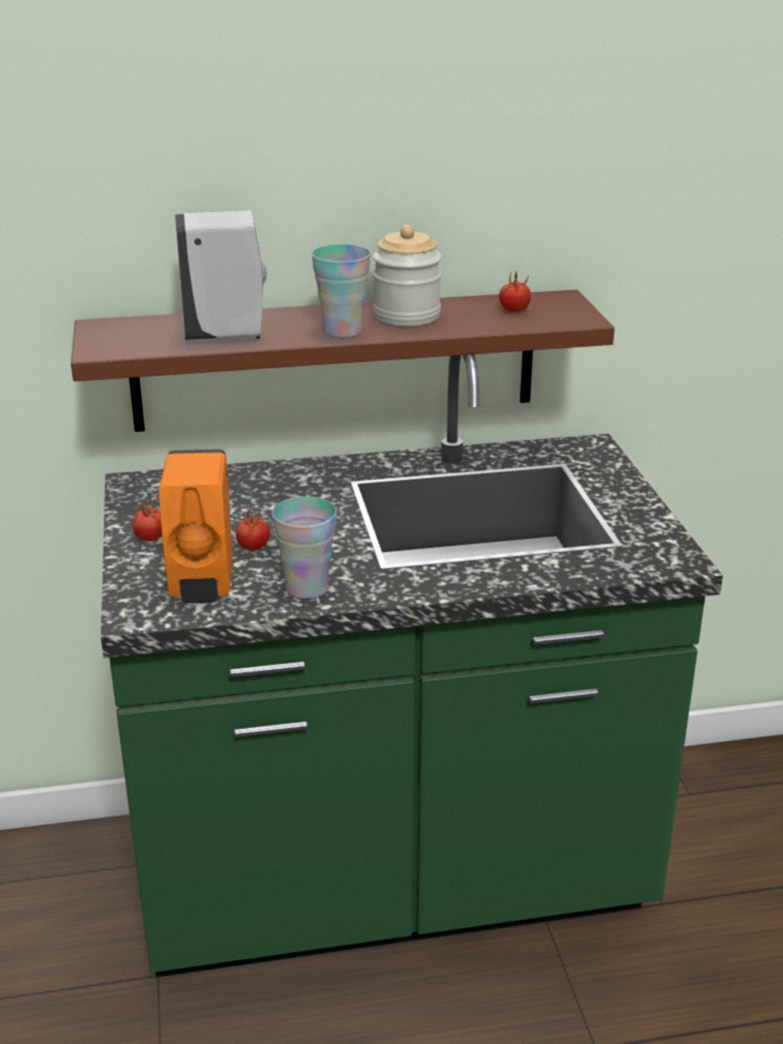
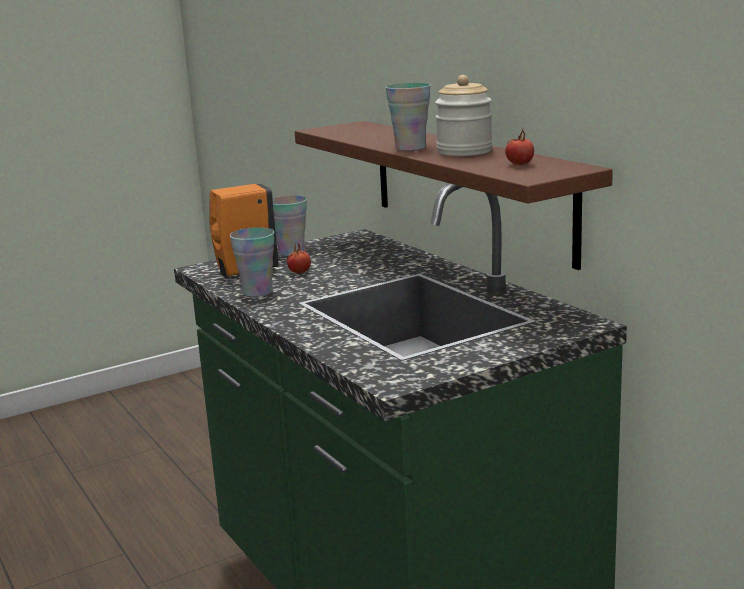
camera: 70 degrees right, 10 degrees down
tomato [132,499,162,541] -> cup [273,195,307,256]
white soap dispenser [175,210,267,340] -> none

